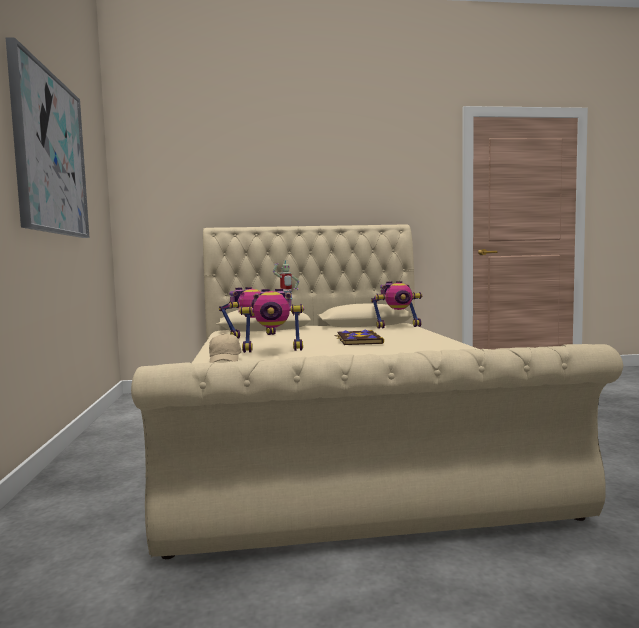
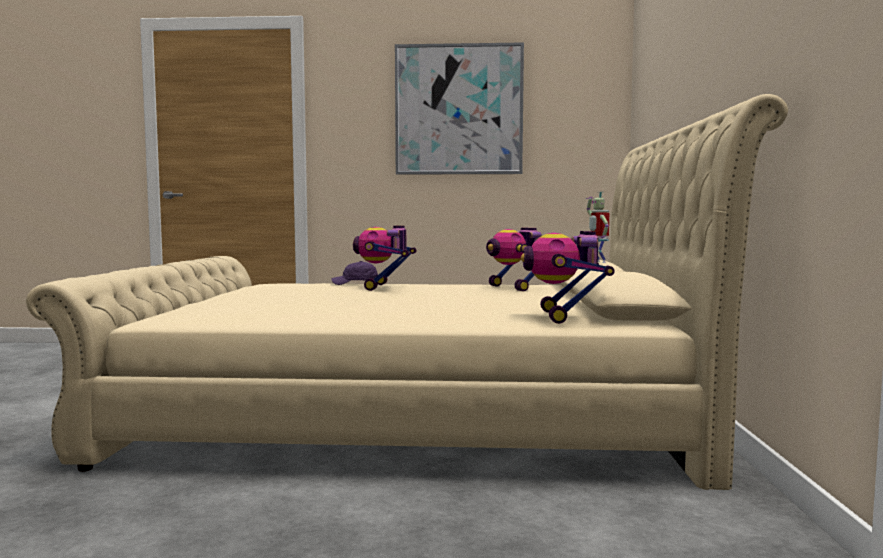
camera: 100 degrees right, 0 degrees up
beige cap [209,333,241,363] -> purple cap [331,261,378,285]
book [334,330,384,345] -> none

